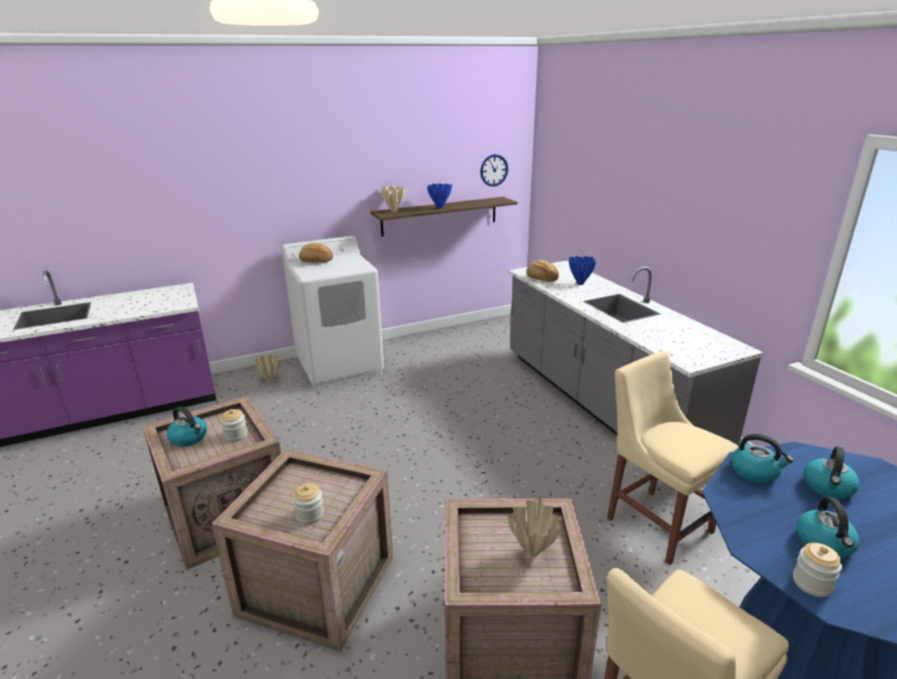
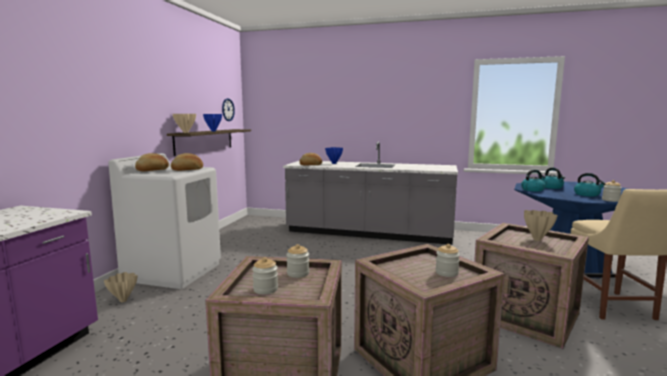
camera: 50 degrees left, 15 degrees down
kettle [167,406,207,447] -> jar [252,257,278,294]
beige chair [607,351,739,565] -> none
none -> bread [171,153,203,171]

